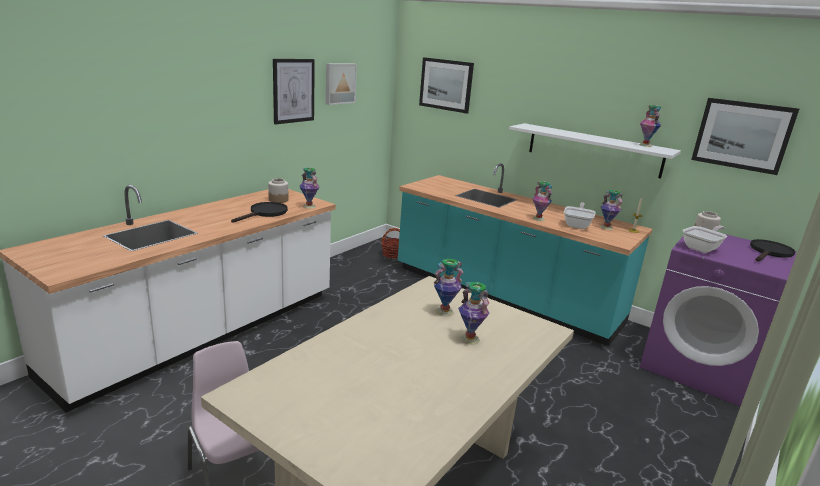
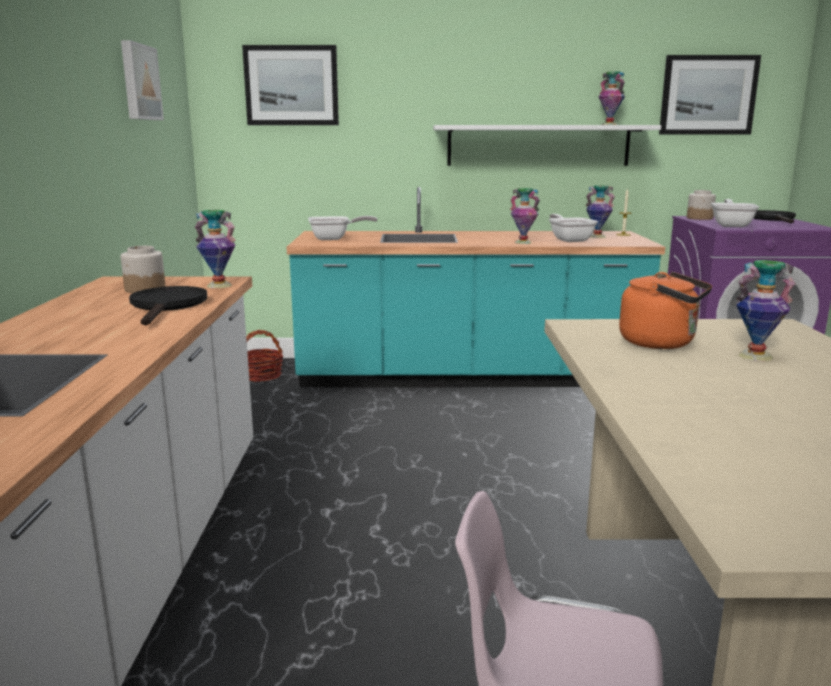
camera: 35 degrees left, 5 degrees down
picture [273,59,315,125] -> none
vase [434,259,463,316] -> orange kettle [619,272,712,349]
none -> frying pan [308,216,377,240]

